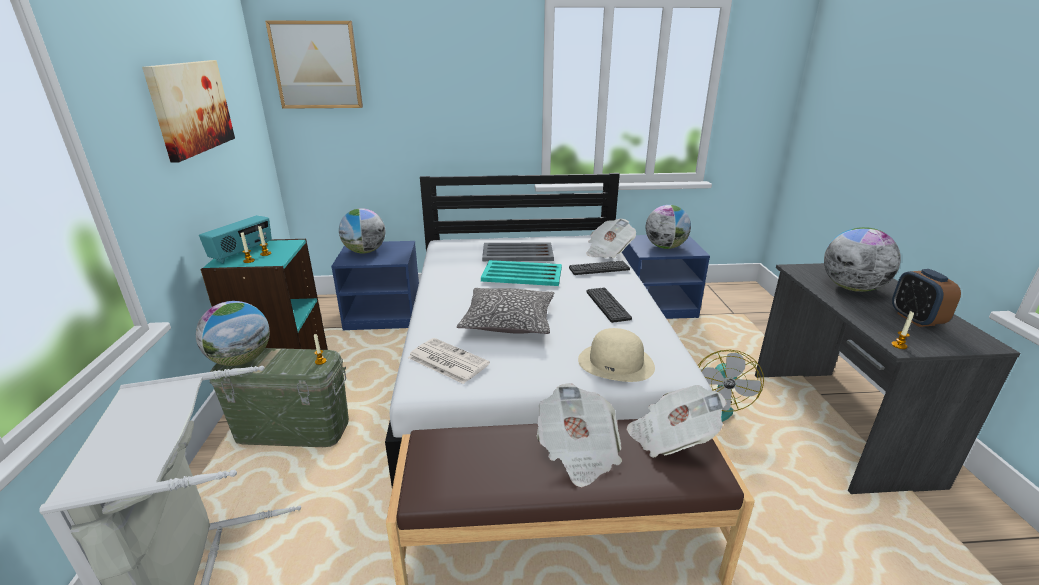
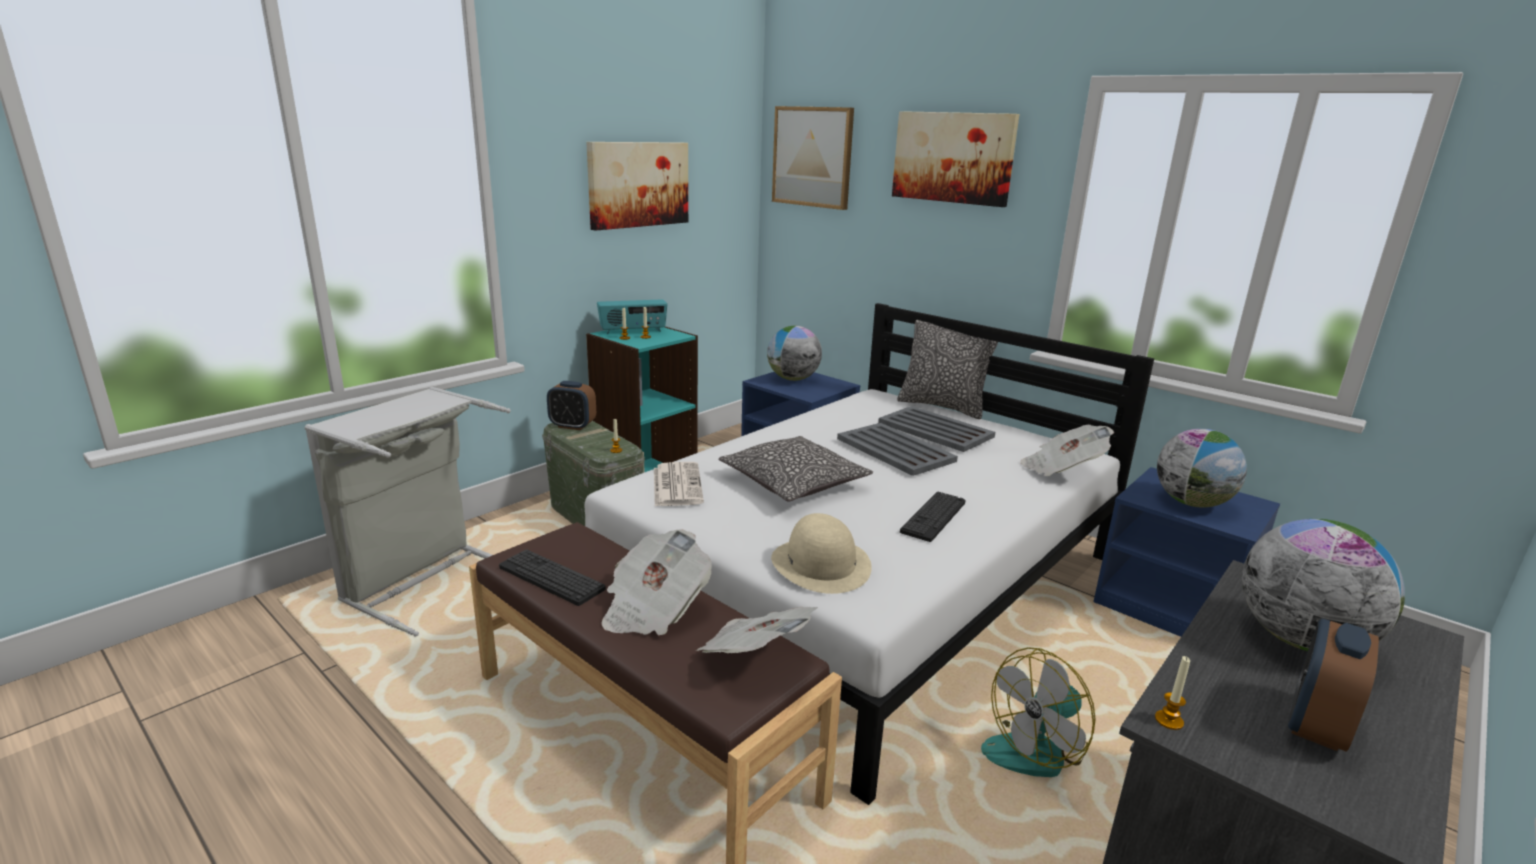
camera: 45 degrees right, 5 degrees down
globe [196,301,270,366] -> alarm clock [547,381,596,430]
turquoise tray [481,260,562,286] -> grey tray [837,423,958,476]
keyboard [569,261,630,275] -> keyboard moved to [499,549,606,606]
none -> picture [892,111,1020,207]
none -> pillow [897,320,998,419]

